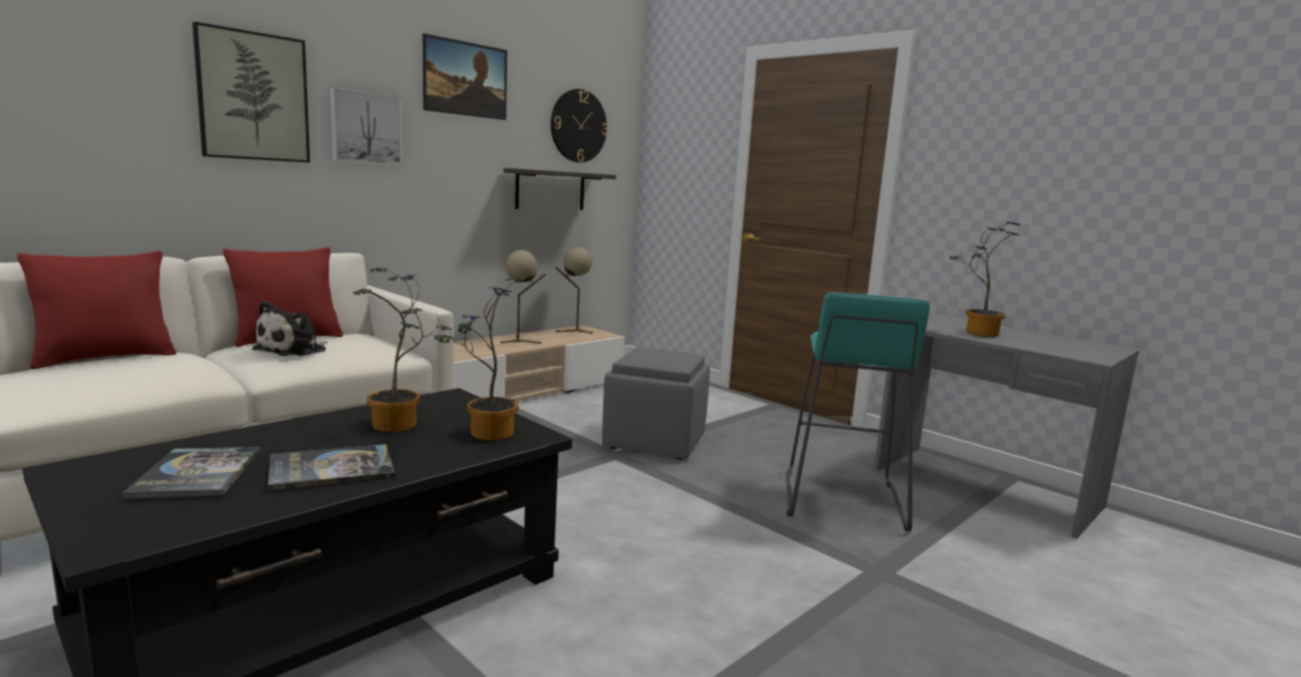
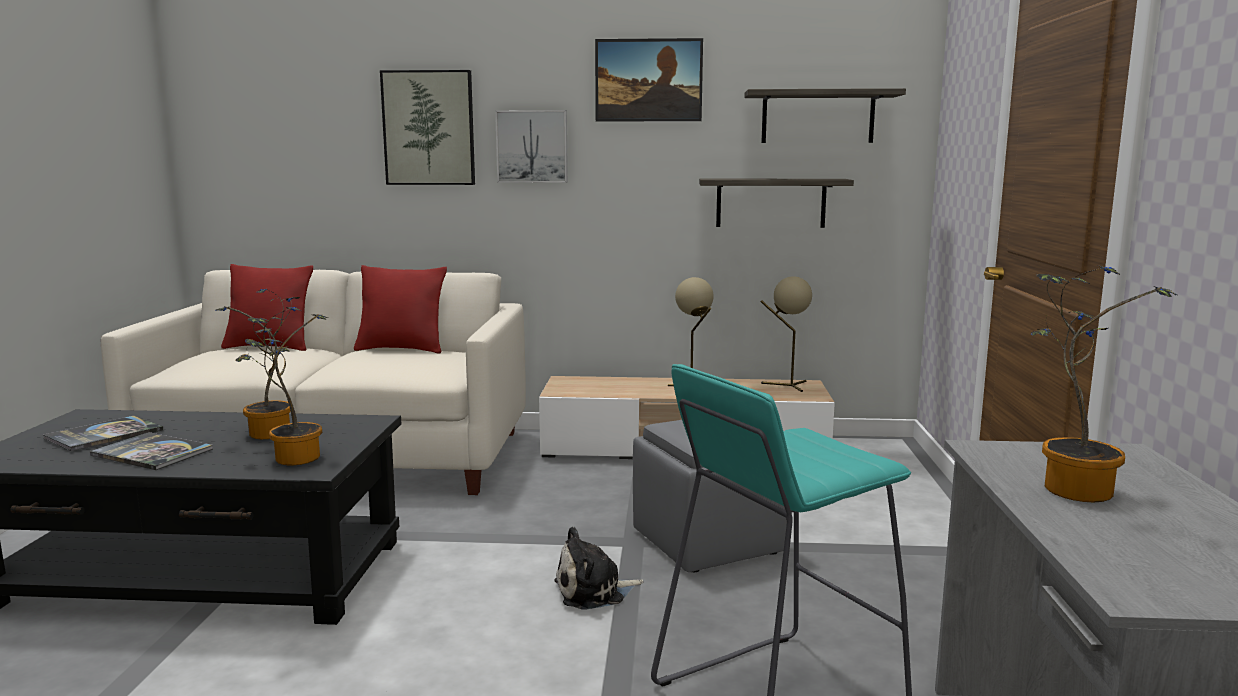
camera: 50 degrees right, 0 degrees up
plush toy [252,301,328,357] -> plush toy moved to [554,527,644,610]
wall clock [551,89,608,162] -> shelf [744,88,906,143]

